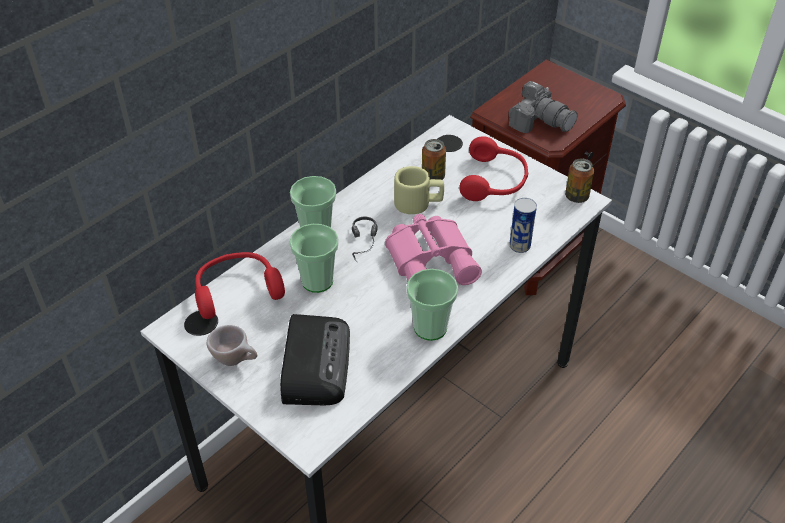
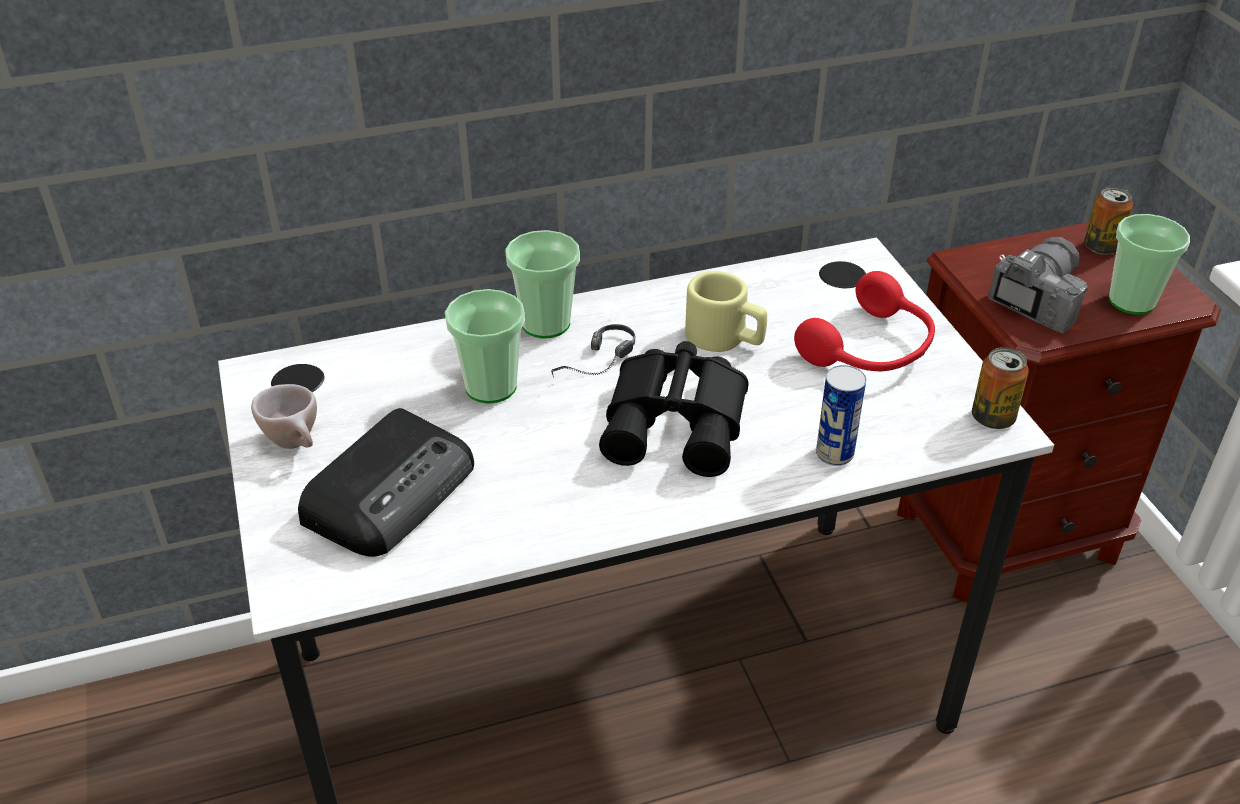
camera: 30 degrees right, 5 degrees down
red headphones [195,252,285,319] -> none
pink binoculars [385,214,482,285] -> black binoculars [599,341,748,477]
cup [406,269,458,341] -> cup moved to [1109,214,1190,315]
can [422,139,446,180] -> can moved to [1084,187,1133,255]
camera [509,81,578,133] -> camera turned 120 degrees counterclockwise [988,237,1088,334]

